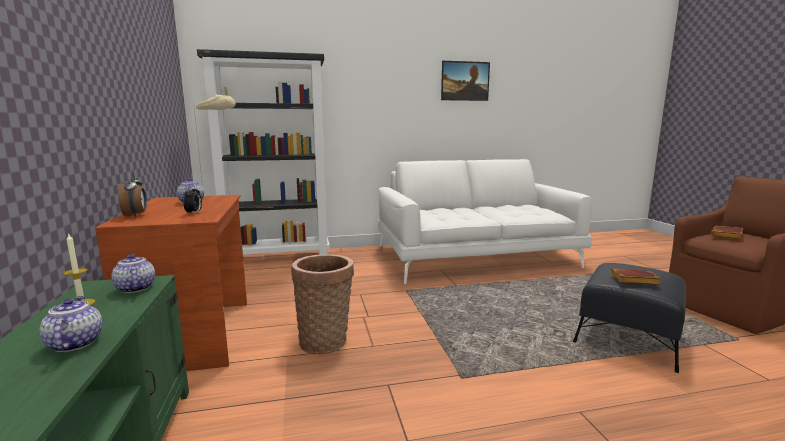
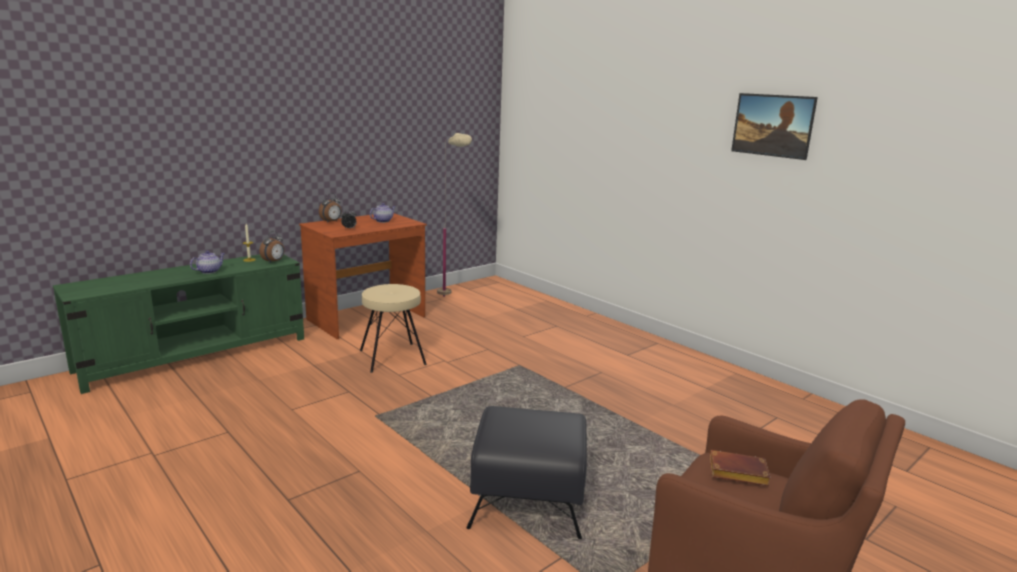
camera: 60 degrees right, 5 degrees up
teapot [111,254,155,293] -> alarm clock [260,231,284,262]
black bookcase [197,49,330,255] -> none
basket [291,254,354,354] -> beige stool [360,284,427,373]
white sofa [378,159,592,284] -> none
brown book [611,268,661,285] -> none

